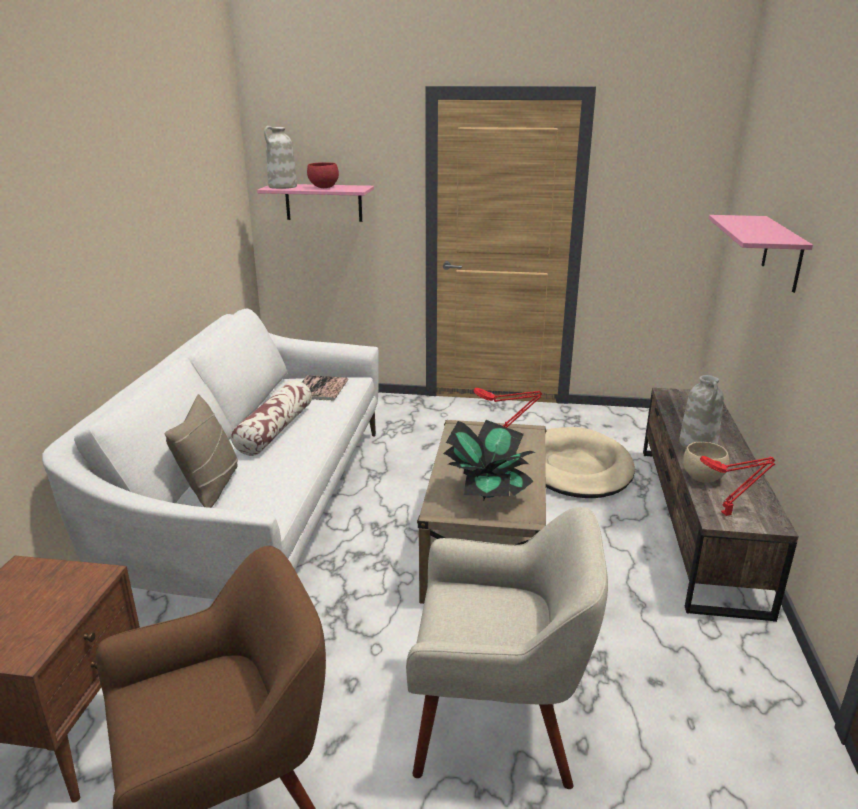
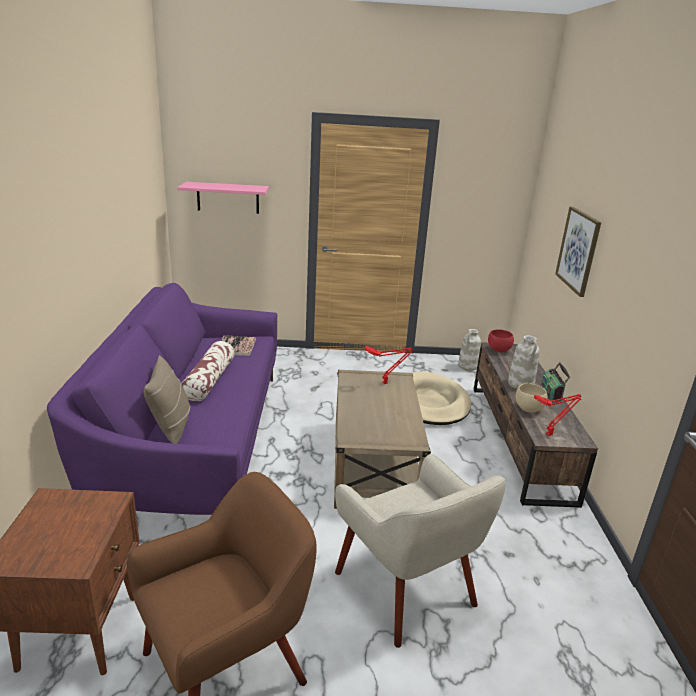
camera: 10 degrees left, 0 degrees up
white sofa [42,309,379,599] -> purple sofa [47,283,277,515]
white vase [264,126,297,189] -> white vase moved to [458,329,481,371]
red bowl [307,162,339,188] -> red bowl moved to [488,329,514,353]
beige armchair [406,507,608,789] -> beige armchair turned 60 degrees clockwise [335,454,505,648]
potted plant [443,420,535,500] -> none
pink shelf [709,215,813,293] -> picture [555,207,601,297]
none -> radio [542,362,570,402]

